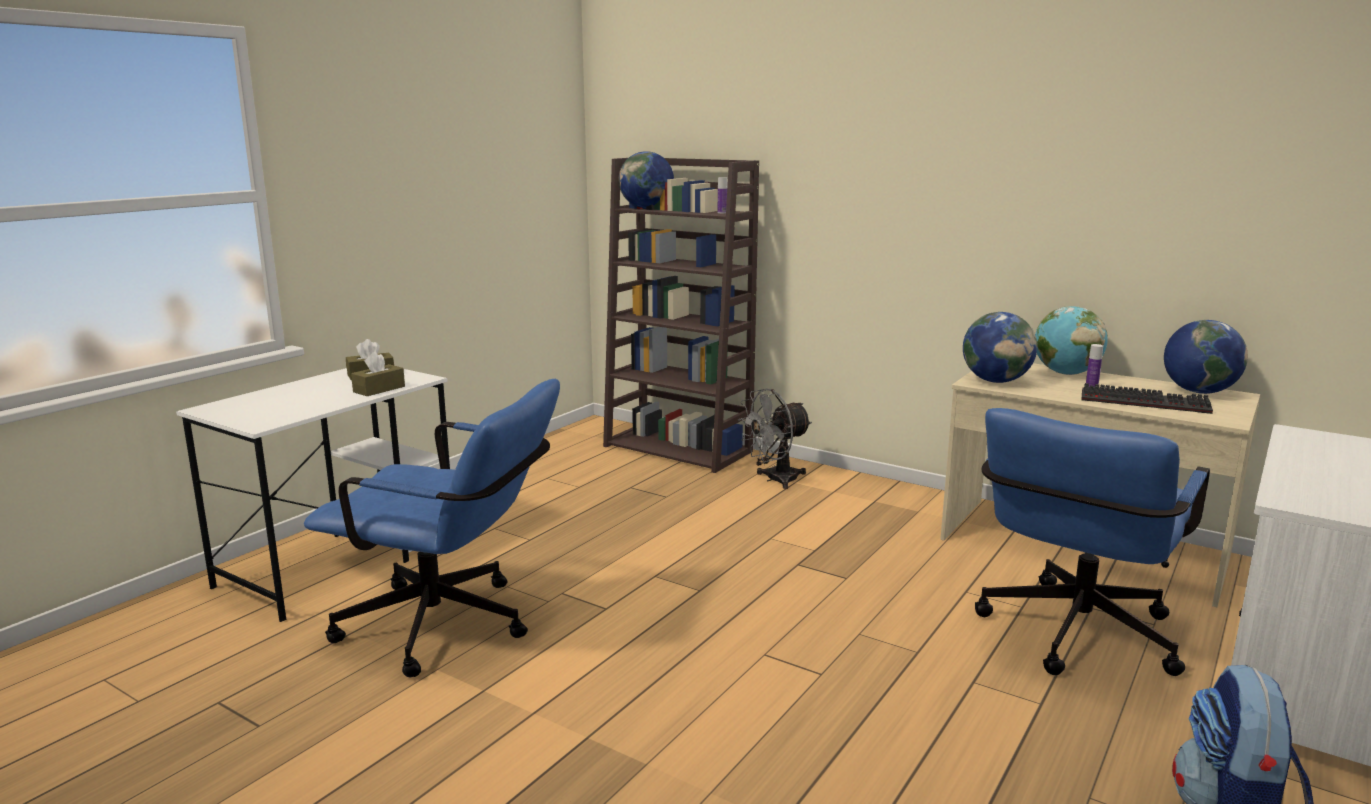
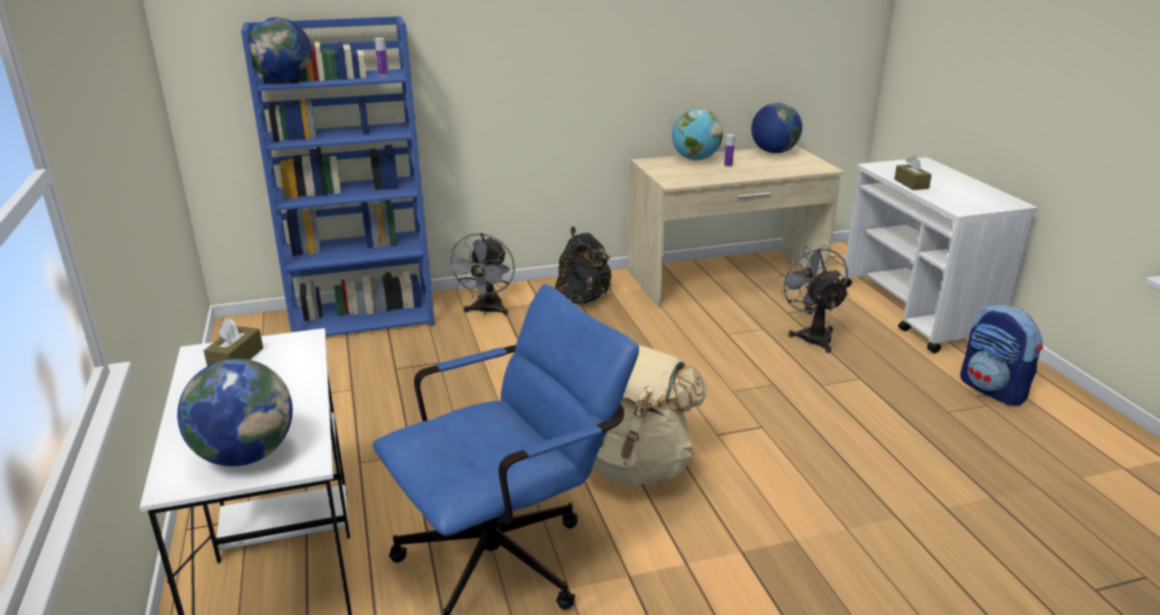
camera: 50 degrees left, 10 degrees up
brown tissue box [351,352,405,396] -> brown tissue box moved to [894,155,932,190]
brown bookcase [603,158,759,473] -> blue bookcase [241,16,435,336]
globe [963,312,1037,383] -> globe moved to [177,359,293,466]
blue office chair [975,408,1210,676] -> grey fan [778,245,849,353]
keyboard [1081,383,1213,414] -> none
none -> black backpack [555,227,612,304]
none -> beige backpack [592,345,707,486]

